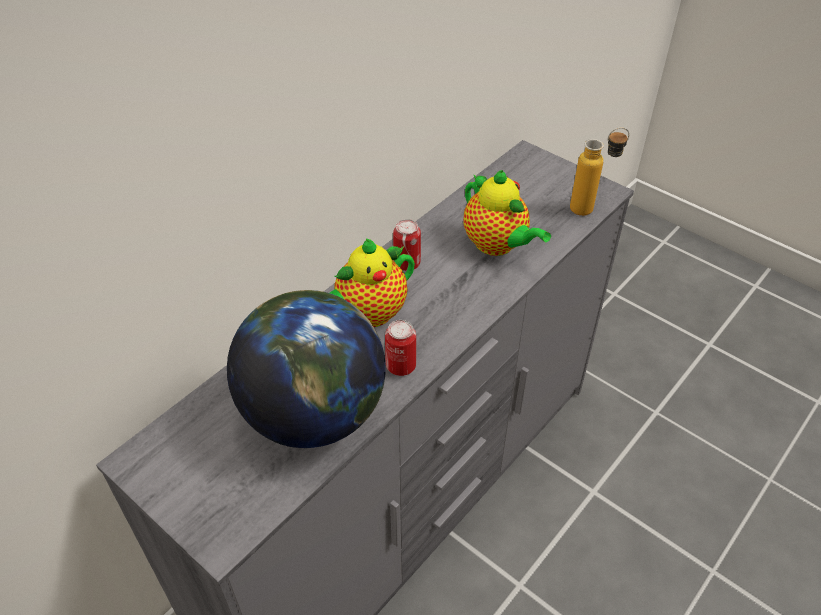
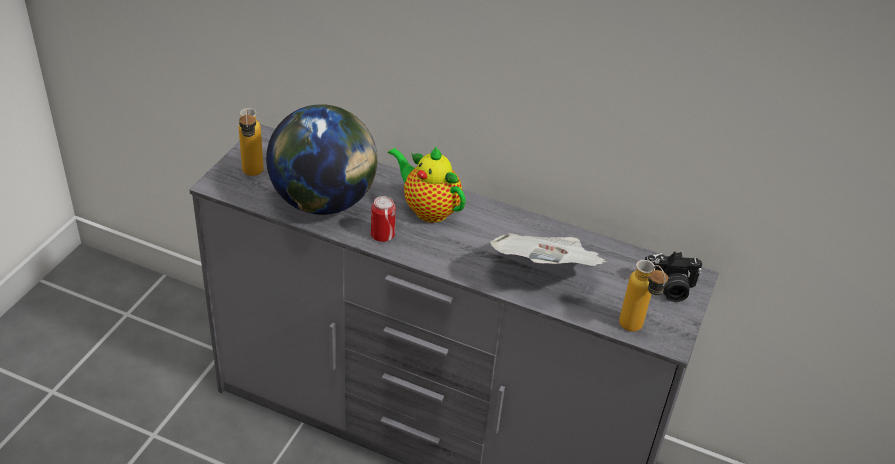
camera: 70 degrees right, 5 degrees down
can [393,219,421,271] -> none
teapot [463,170,551,256] -> newspaper [490,233,607,266]
none -> bottle [239,108,264,176]
none -> camera [645,252,702,302]

